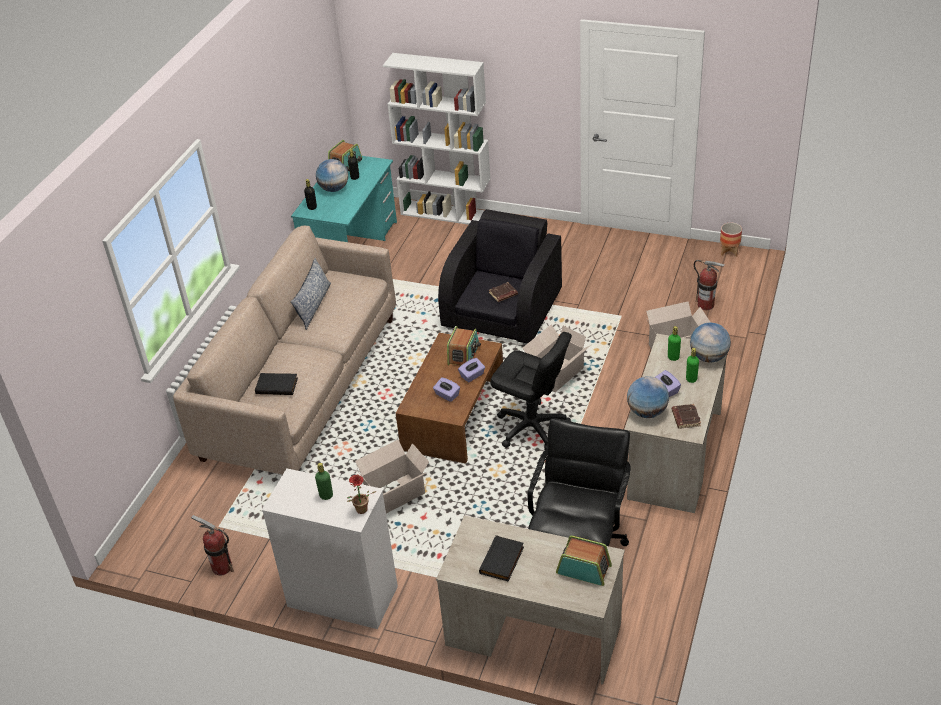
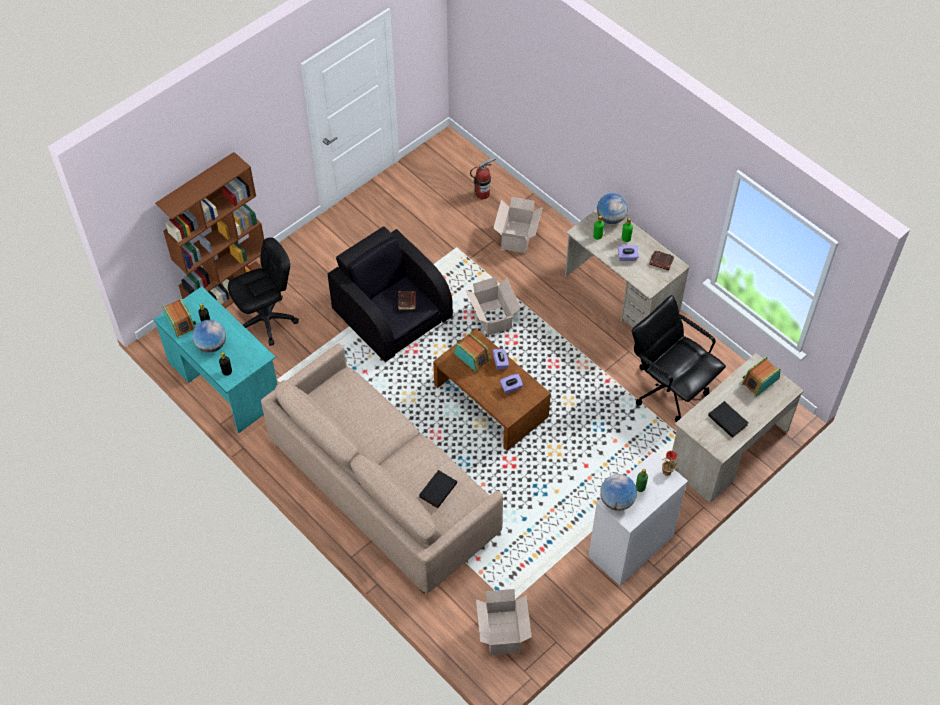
camera: 65 degrees left, 15 degrees up
fire extinguisher [191,515,234,575] -> none
pillow [291,258,331,330] -> none
cardboard box [355,440,429,514] -> cardboard box moved to [476,589,532,655]
white bookcase [383,53,491,225] -> brown bookcase [155,152,264,308]
black office chair [490,332,572,450] -> black office chair moved to [228,237,299,346]
globe [627,376,669,418] -> globe moved to [600,474,637,511]
planter [720,223,742,257] -> none

